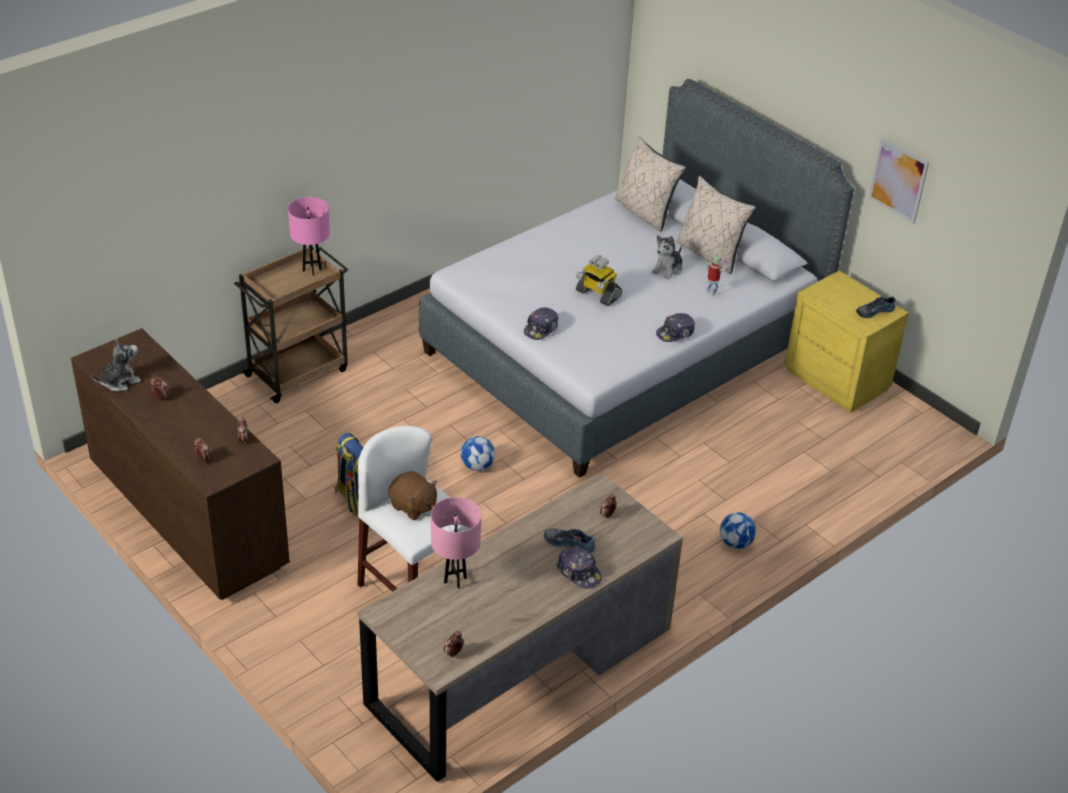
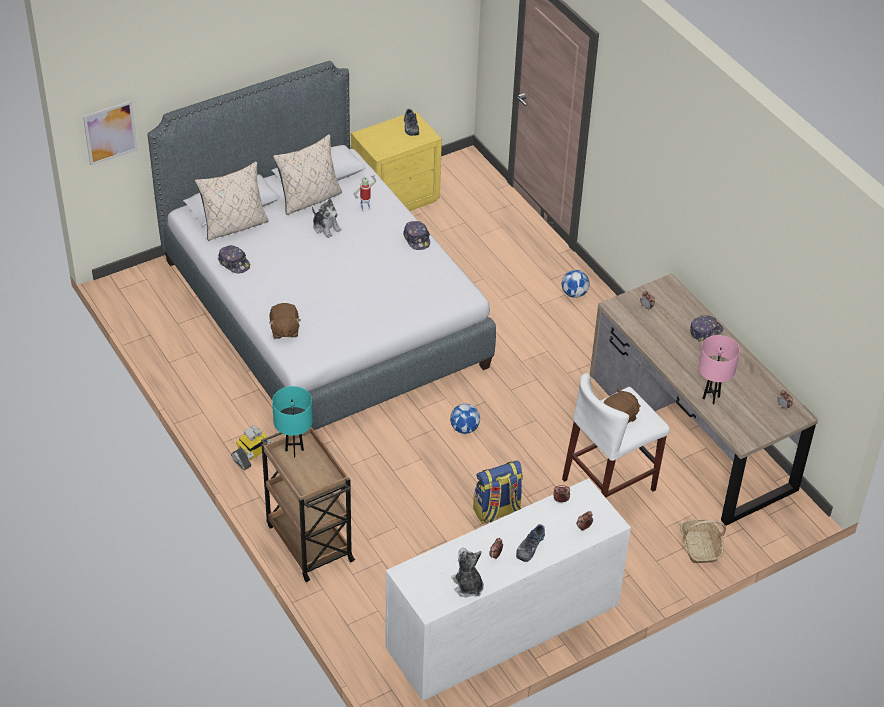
camera: 80 degrees left, 5 degrees up
brown dresser [71,328,290,600] -> white dresser [385,478,631,701]
pink table lamp [288,197,330,276] -> turquoise table lamp [272,386,313,458]
cap [524,307,558,340] -> cap moved to [218,245,250,274]
shoe [544,529,595,553] -> shoe moved to [516,524,545,562]
toy robot [576,255,622,306] -> toy robot moved to [231,425,273,470]
picture [868,138,929,224] -> picture moved to [83,101,138,165]
none -> brown plush toy [269,303,301,339]
none -> basket [680,519,726,563]

